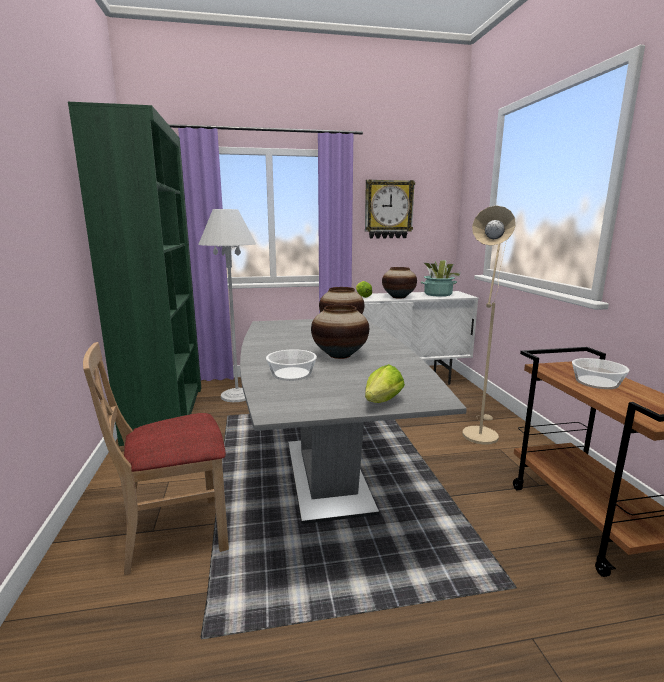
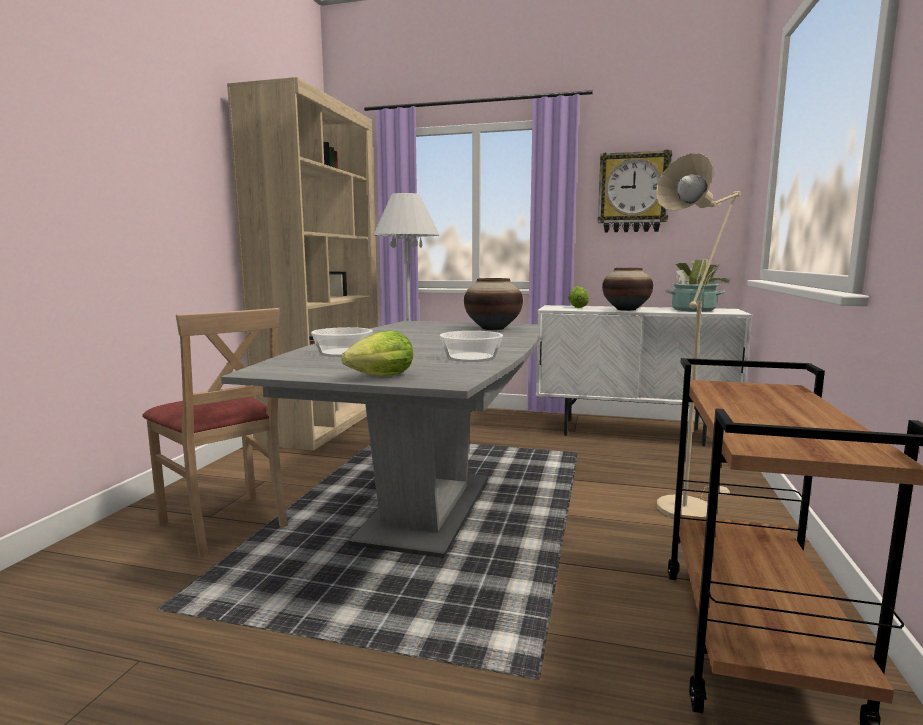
camera: 25 degrees right, 5 degrees down
green bookcase [68,102,201,446] -> beige bookcase [227,77,378,451]
beige chair [83,342,229,576] -> beige chair turned 135 degrees counterclockwise [142,308,288,558]
vase [311,305,369,359] -> none
bowl [572,358,629,389] -> bowl moved to [440,331,503,362]

